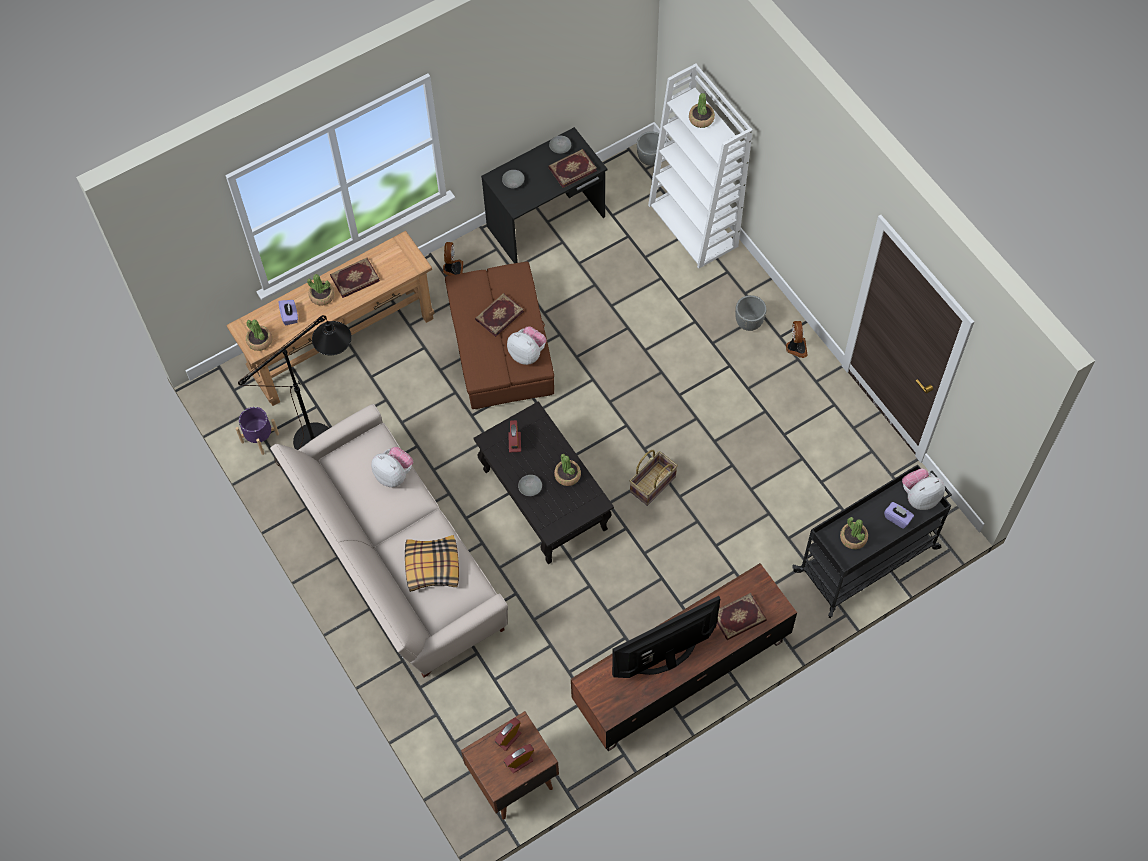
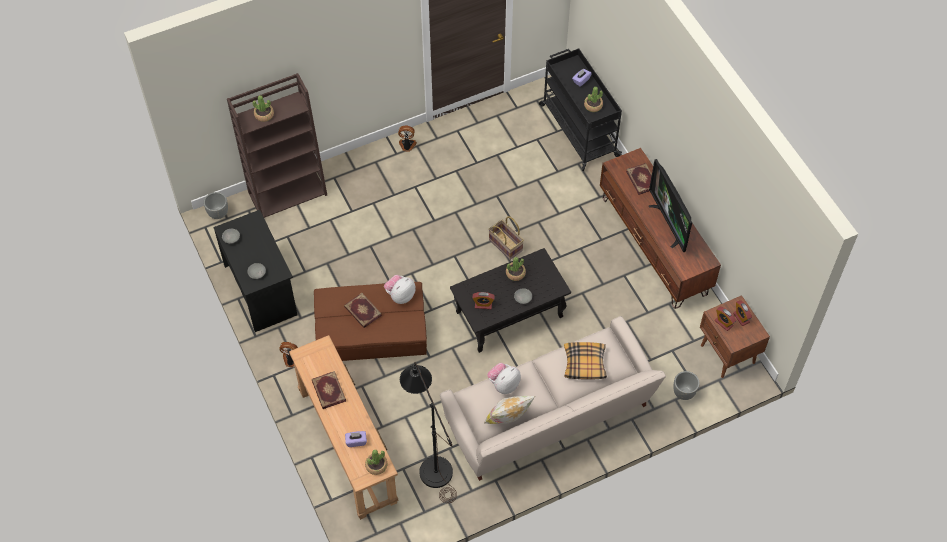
camera: 85 degrees left, 5 degrees down
purple planter [236,407,279,455] -> none
potted plant [307,274,335,306] -> none
book [548,149,597,188] -> none
white bookcase [648,63,753,269] -> brown bookcase [227,73,327,218]
grey planter [735,295,766,331] -> grey planter moved to [673,371,700,400]
plush toy [902,469,945,510] -> none
none -> pillow [484,396,535,424]

